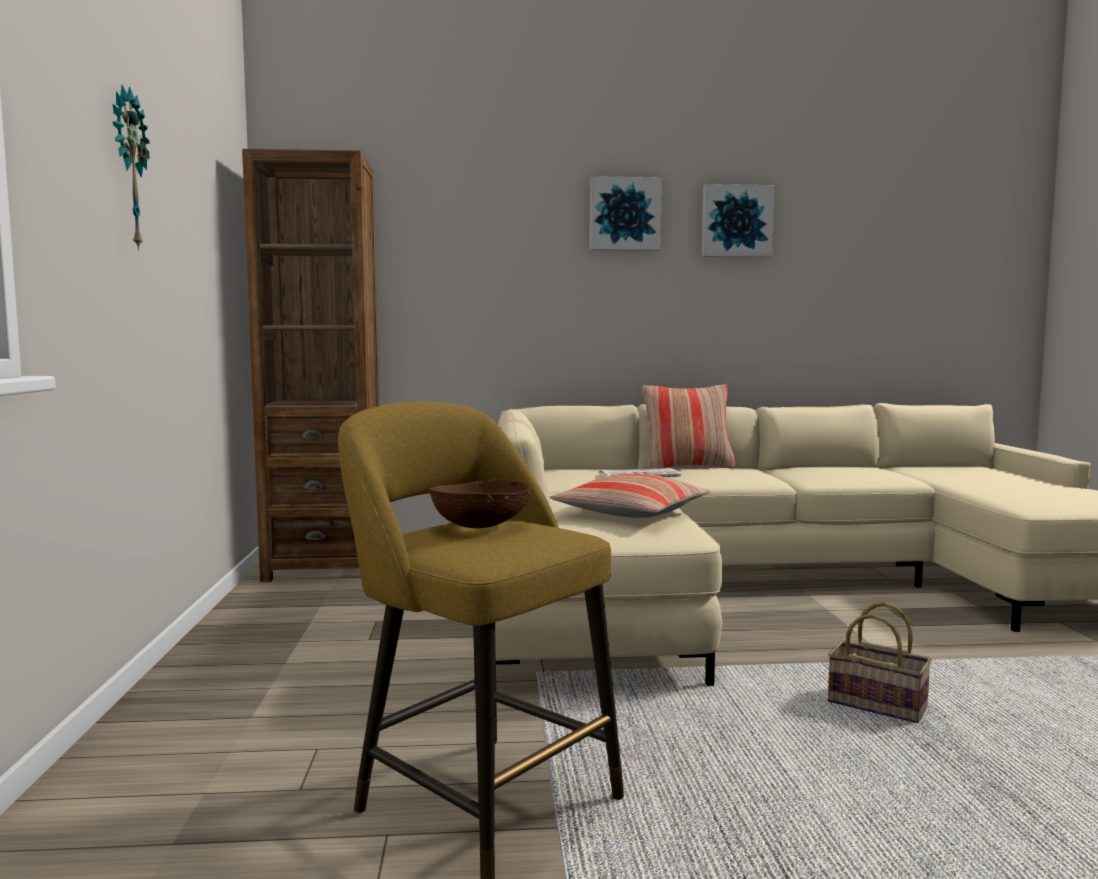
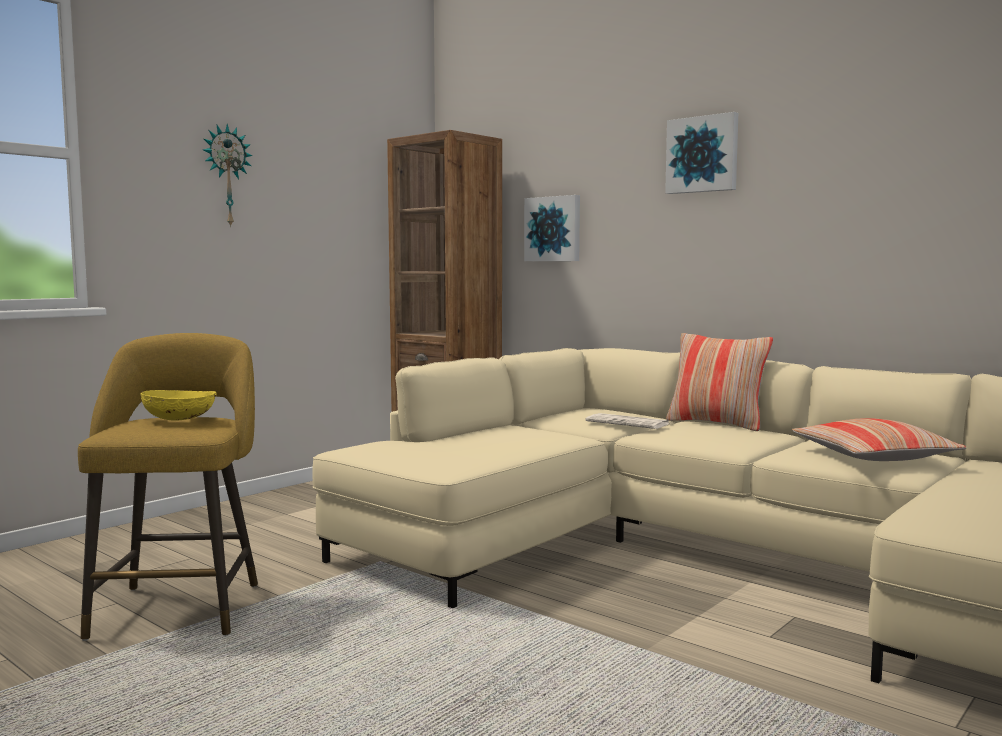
camera: 45 degrees right, 0 degrees up
brown bowl [429,479,530,528] -> yellow bowl [141,390,216,421]
pillow [550,474,710,518] -> pillow moved to [792,418,966,461]
picture [702,184,774,257] -> picture moved to [524,195,580,261]
basket [828,602,932,723] -> none

